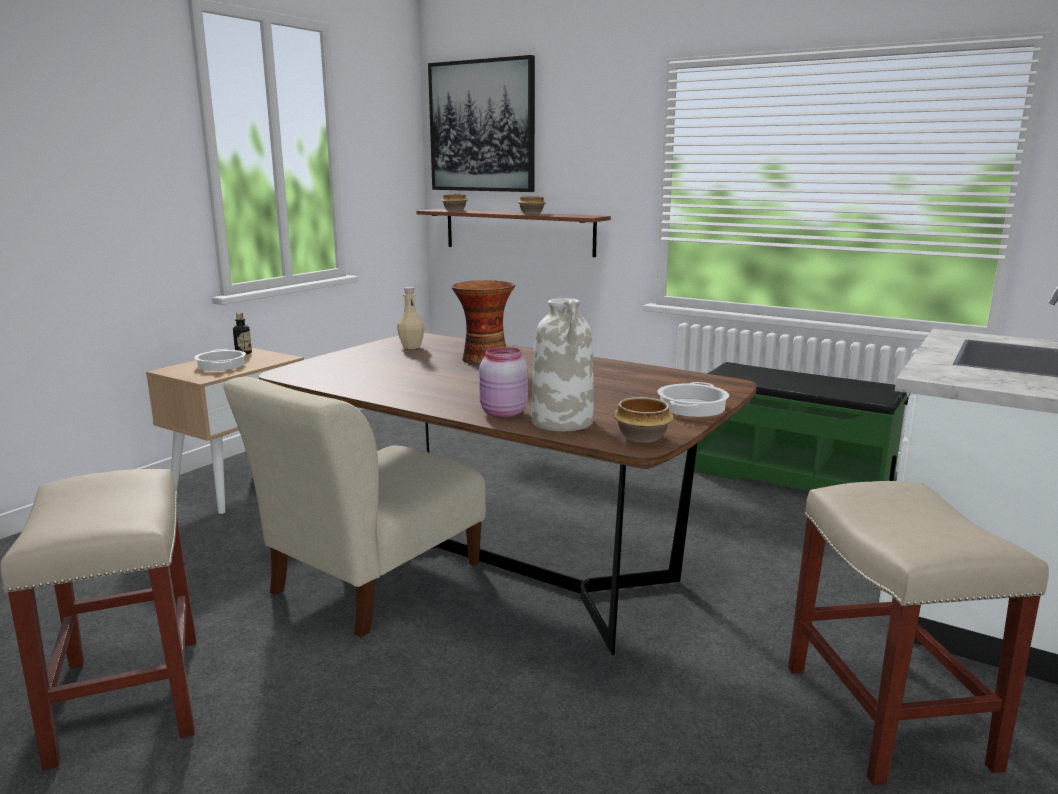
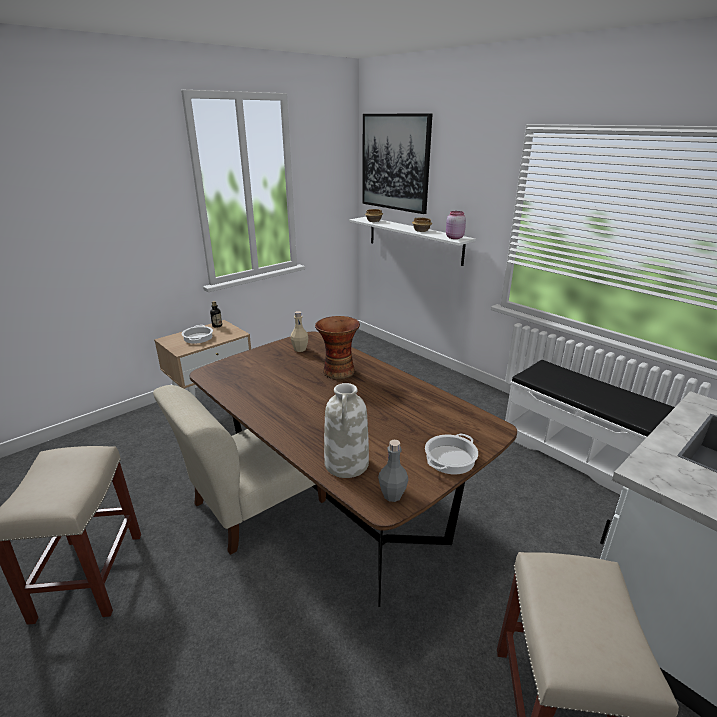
camera: 15 degrees right, 10 degrees up
brown shelf [416,209,611,257] -> white shelf [349,217,476,266]
pink jar [479,347,528,418] -> pink jar moved to [446,211,466,239]
bowl [613,397,674,443] -> grey bottle [378,440,408,502]
green bench [694,362,907,491] -> white bench [505,360,675,495]

